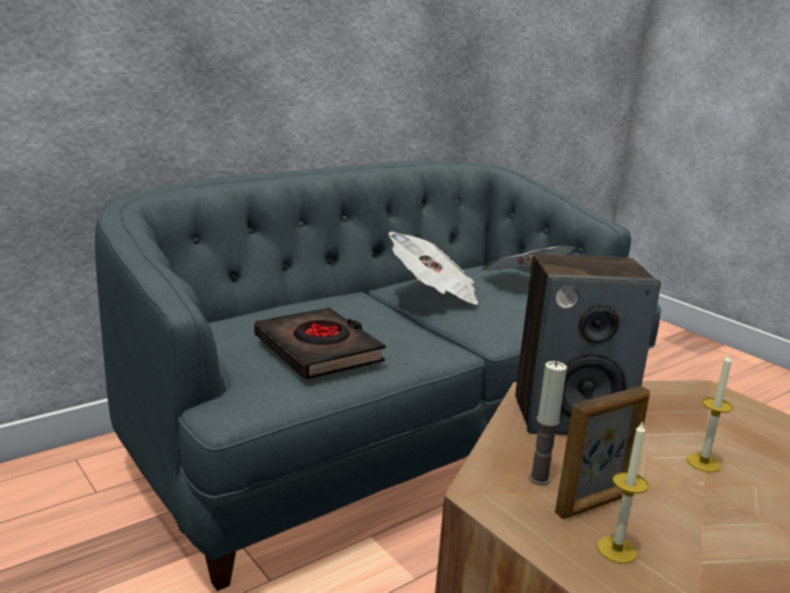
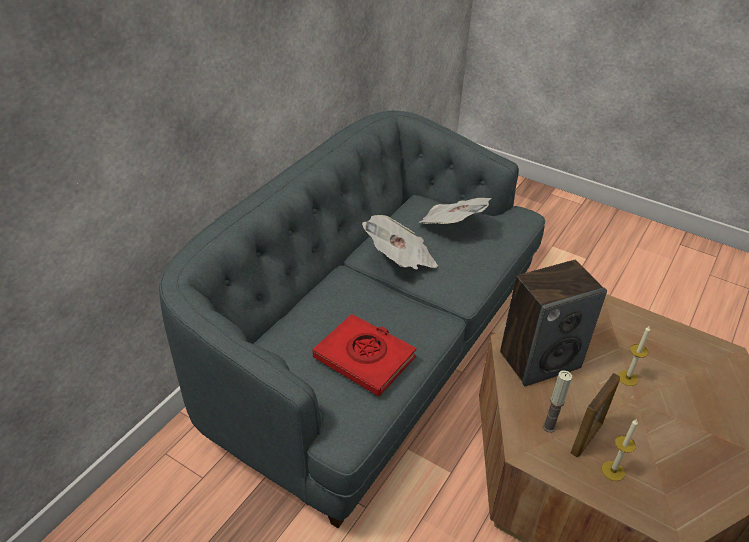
camera: 20 degrees left, 20 degrees up
black book [255,308,386,380] -> red book [312,314,417,396]

